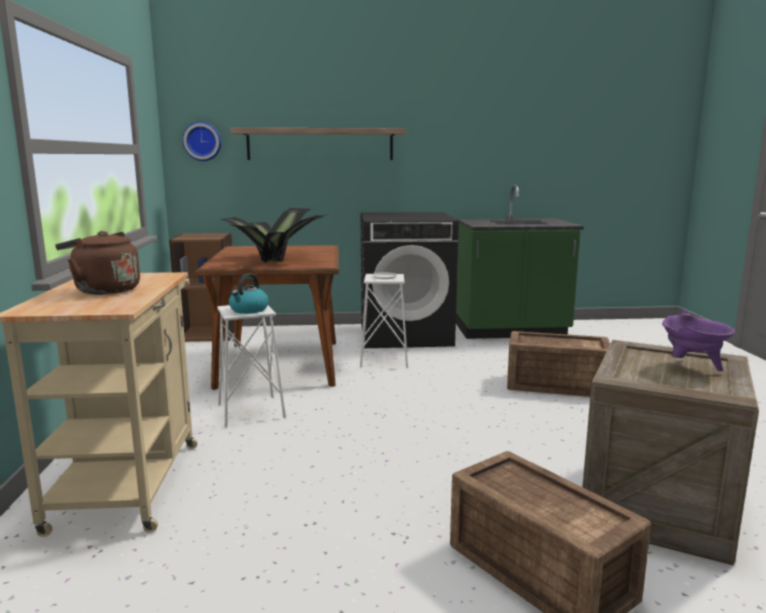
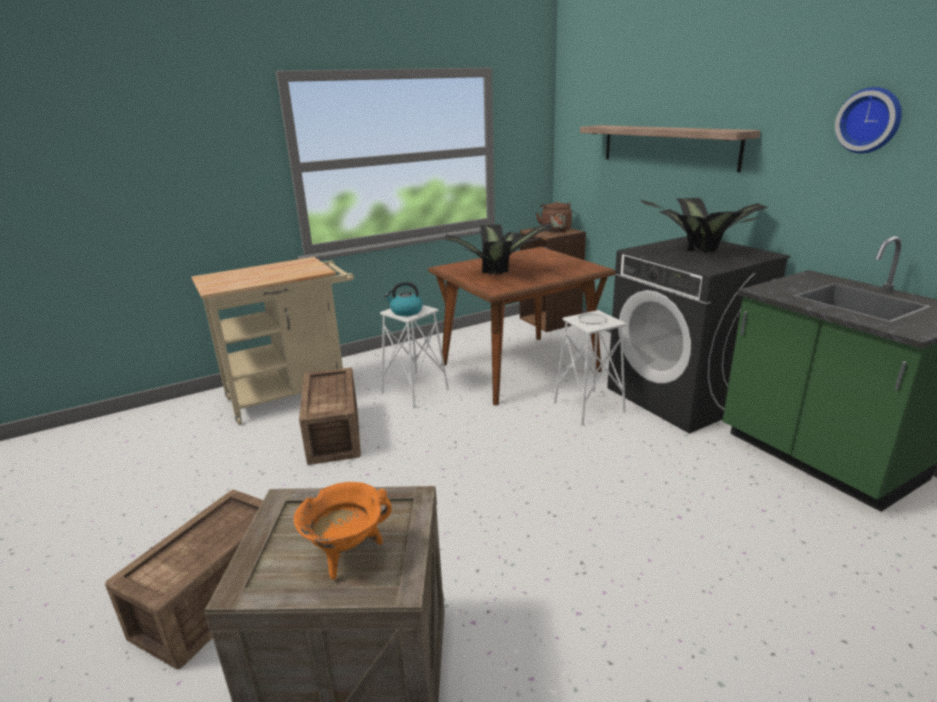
camera: 65 degrees right, 10 degrees up
brown kettle [55,231,140,295] -> brown kettle moved to [536,201,572,232]
wall clock [182,122,221,161] -> wall clock moved to [835,87,902,154]
crate [507,331,610,397] -> crate moved to [299,368,361,465]
purple cooking pot [662,310,735,371] -> orange cooking pot [294,482,392,579]
none -> potted plant [640,198,768,254]

